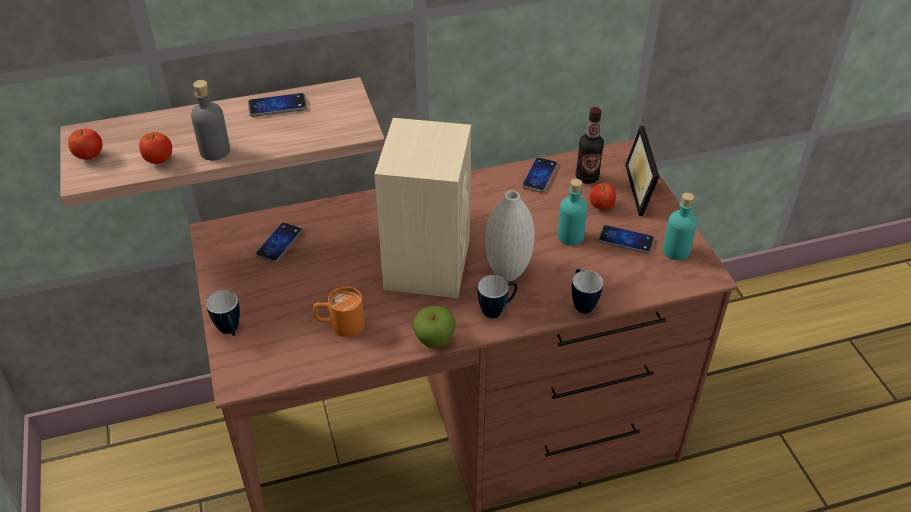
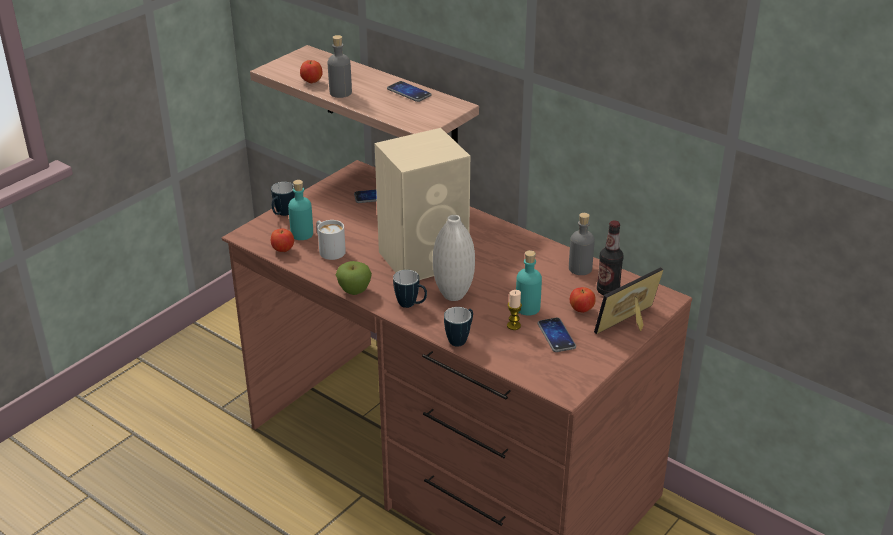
camera: 55 degrees right, 10 degrees down
apple [68,129,103,160] -> apple moved to [271,229,294,252]
orange mug [313,287,365,337] -> white mug [316,220,346,260]
phone [522,157,558,192] -> grey bottle [569,213,595,275]
turquoise bottle [663,193,697,260] -> turquoise bottle moved to [288,180,313,240]
none -> candle [507,290,522,330]

